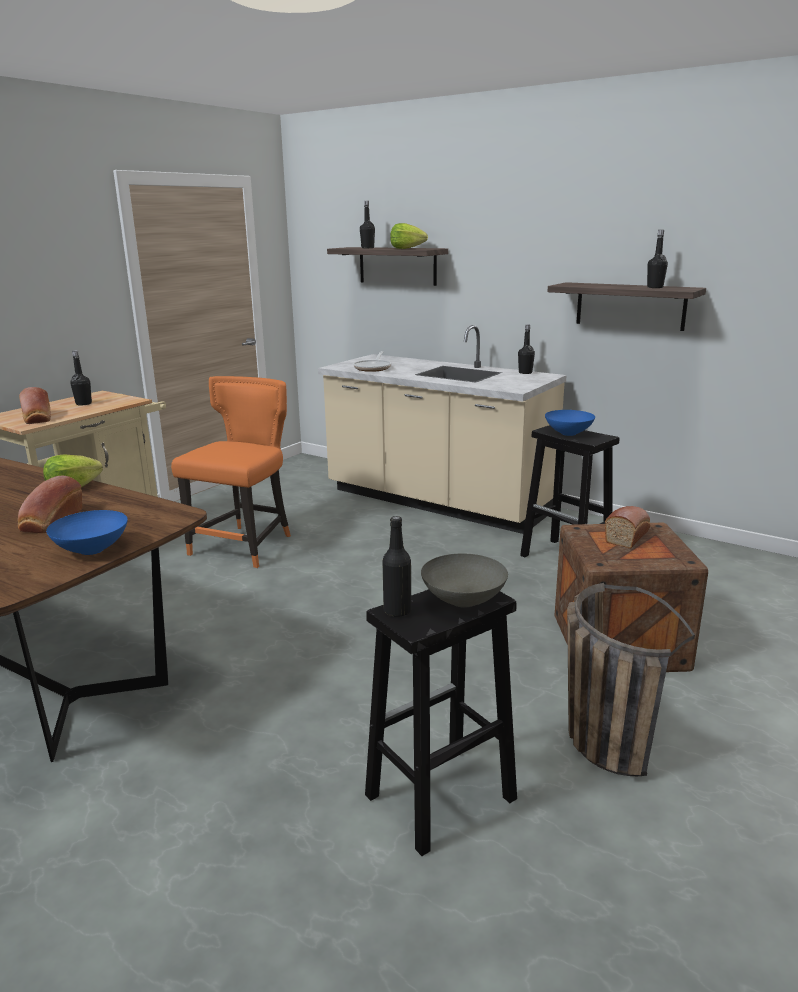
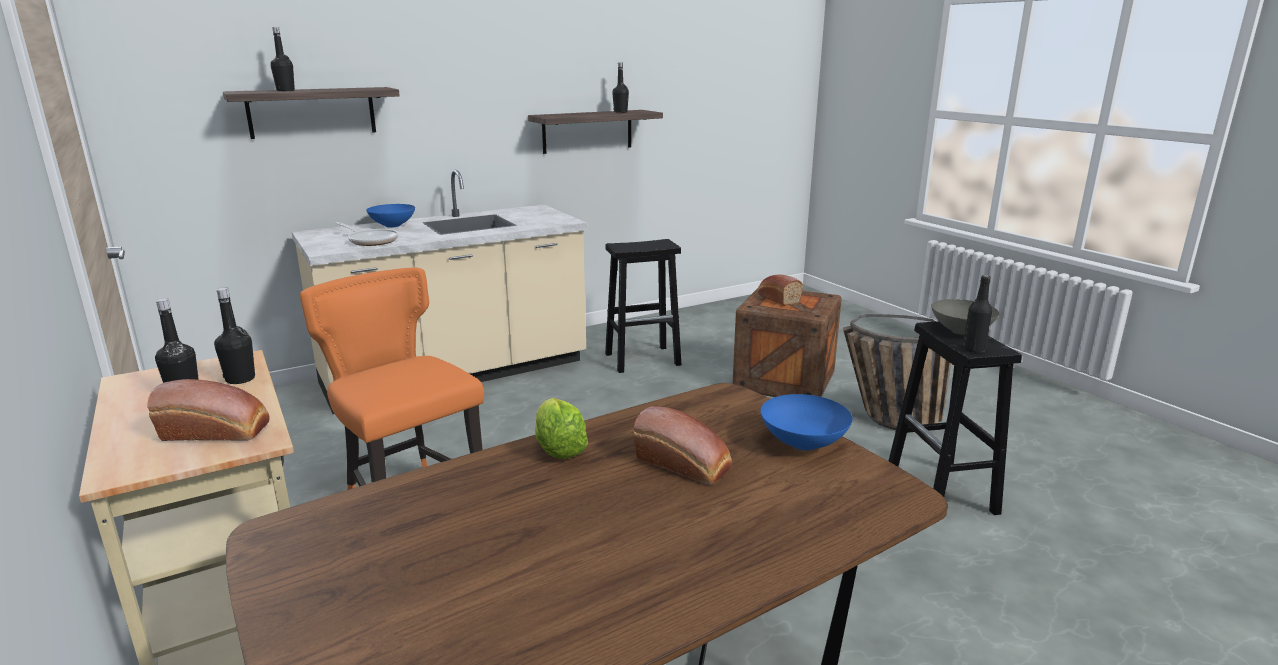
camera: 65 degrees left, 0 degrees up
lettuce [390,223,428,249] -> none
black bottle [518,325,535,374] -> black bottle moved to [214,287,255,384]
blue bowl [545,410,595,436] -> blue bowl moved to [366,204,415,228]

